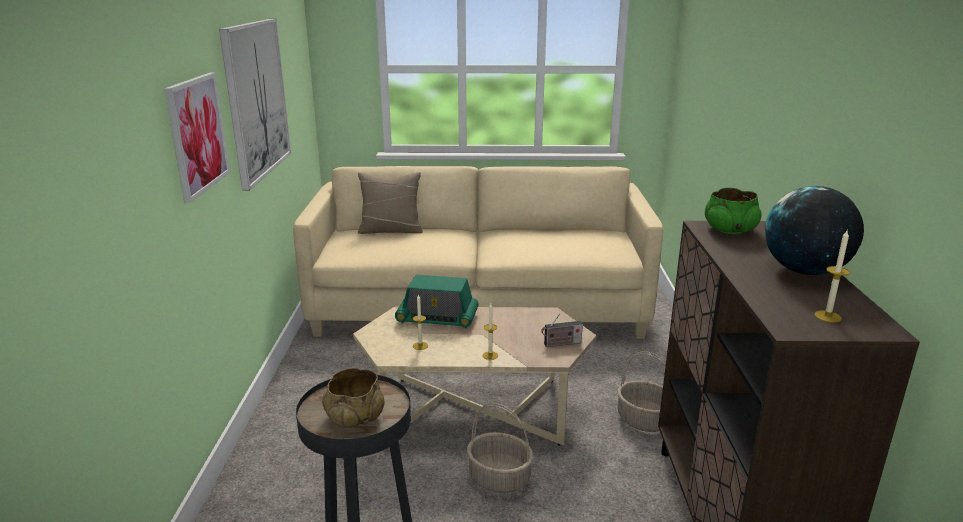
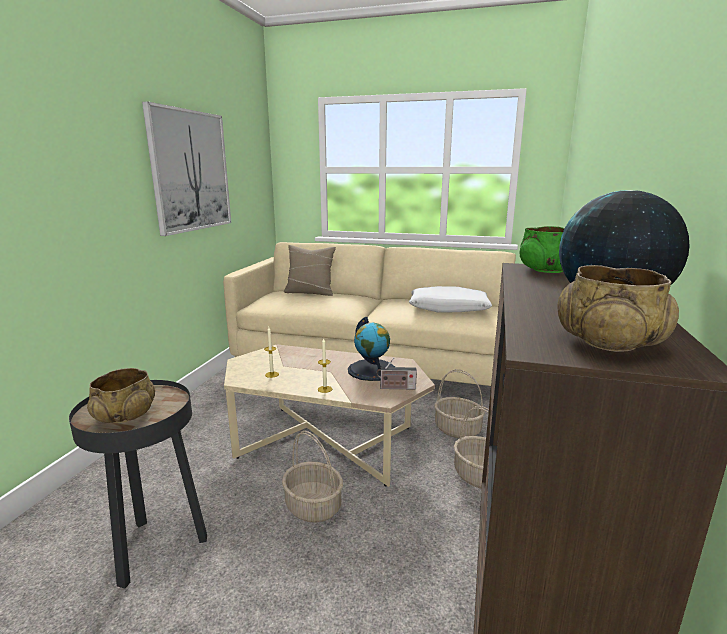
camera: 15 degrees right, 5 degrees down
picture [164,72,230,203] -> none
radio [395,275,479,329] -> none
candle [814,230,850,323] -> beige bowl [558,265,679,352]
none -> globe [348,317,395,381]
none -> white pillow [409,286,492,313]
none -> basket [434,369,485,438]

